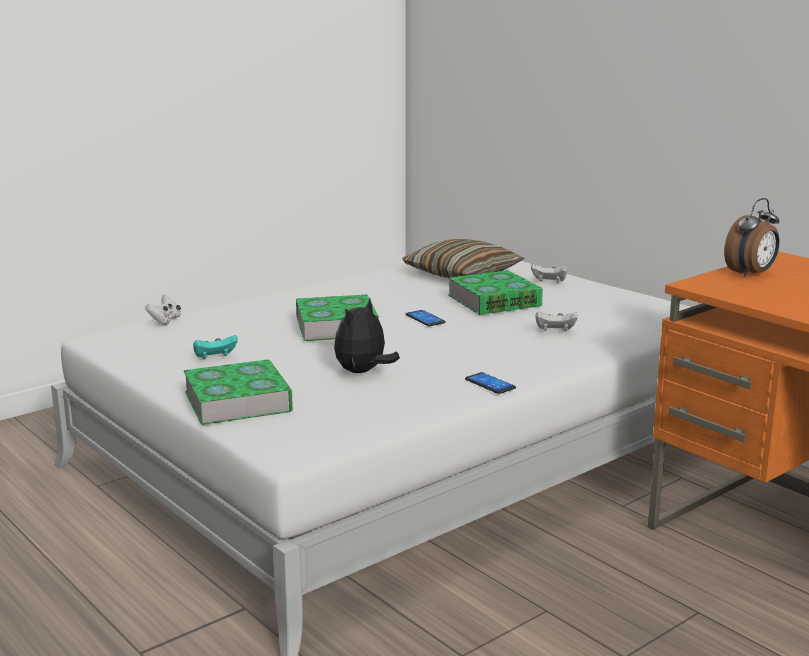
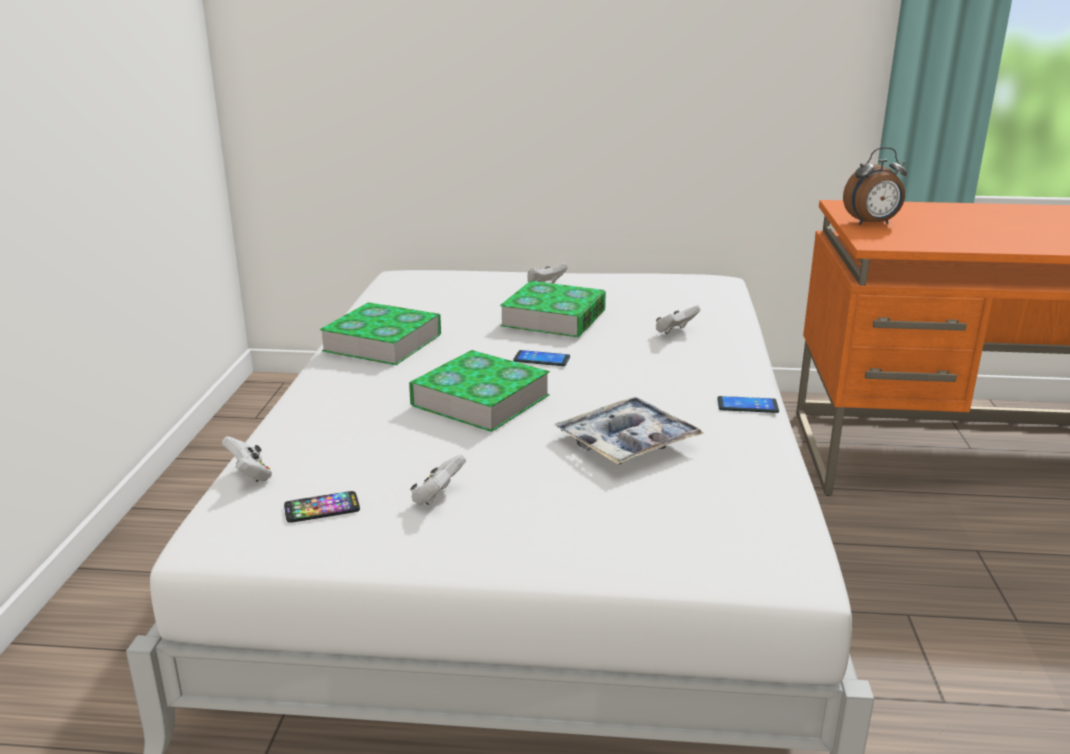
camera: 45 degrees left, 5 degrees up
book [184,359,293,425] -> book moved to [320,302,441,365]
turquoise game controller [193,335,238,359] -> white game controller [410,454,466,505]
plush toy [334,298,400,373] -> tray [554,397,704,464]
pillow [402,239,524,278] -> none
alarm clock [724,198,779,278] -> alarm clock turned 75 degrees clockwise [843,147,907,225]
none -> phone [284,491,360,523]

